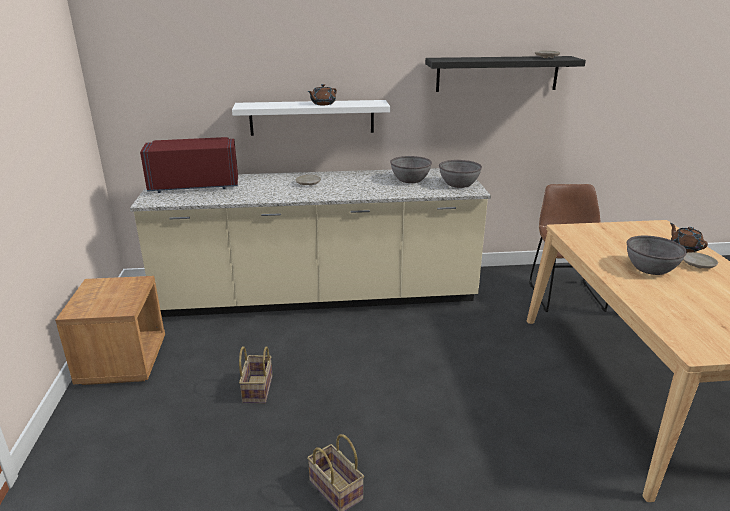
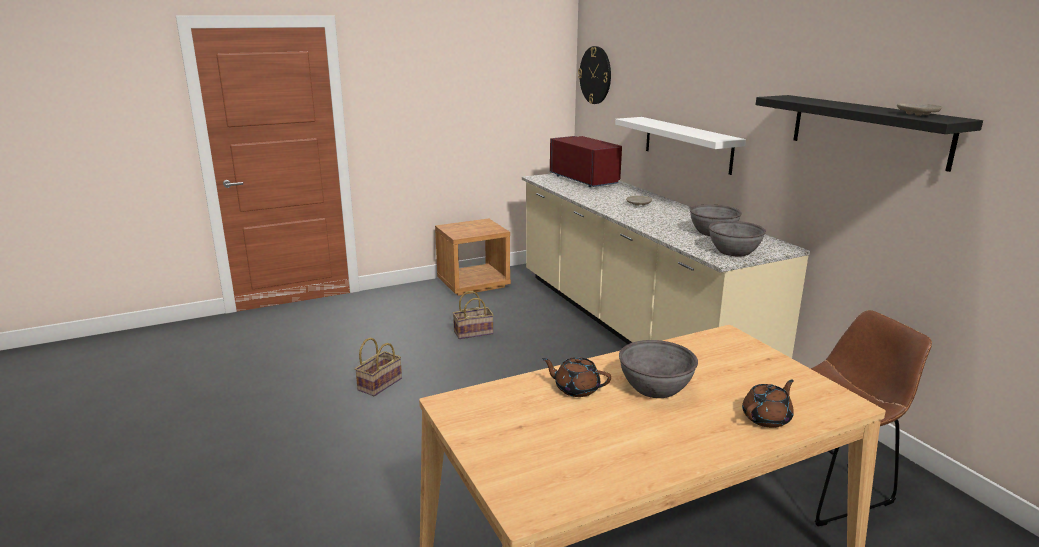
camera: 70 degrees right, 5 degrees down
brown teapot [308,84,337,105] -> brown teapot moved to [542,357,611,397]
beige plate [683,252,718,268] -> none
none -> wall clock [578,46,611,104]

